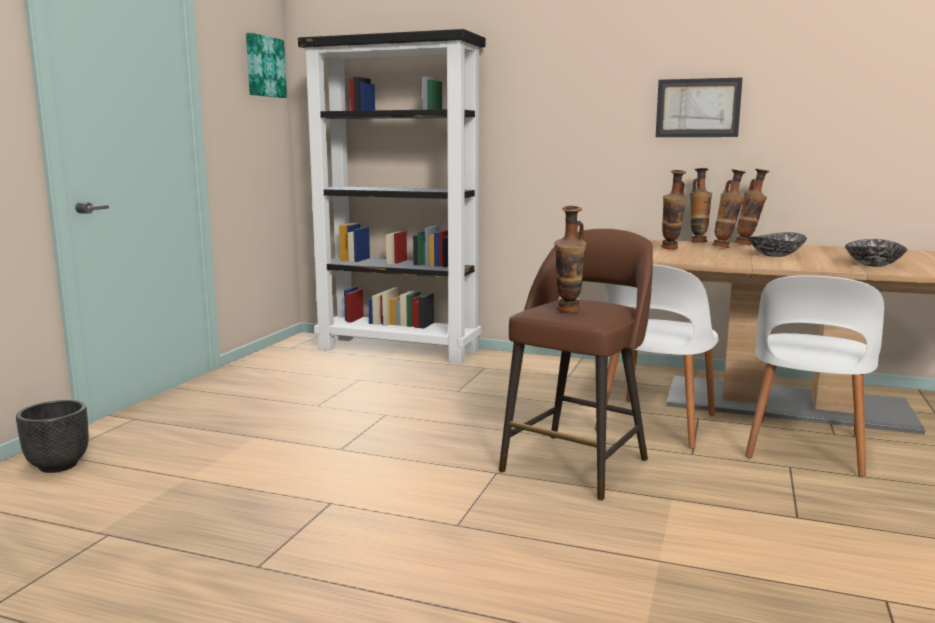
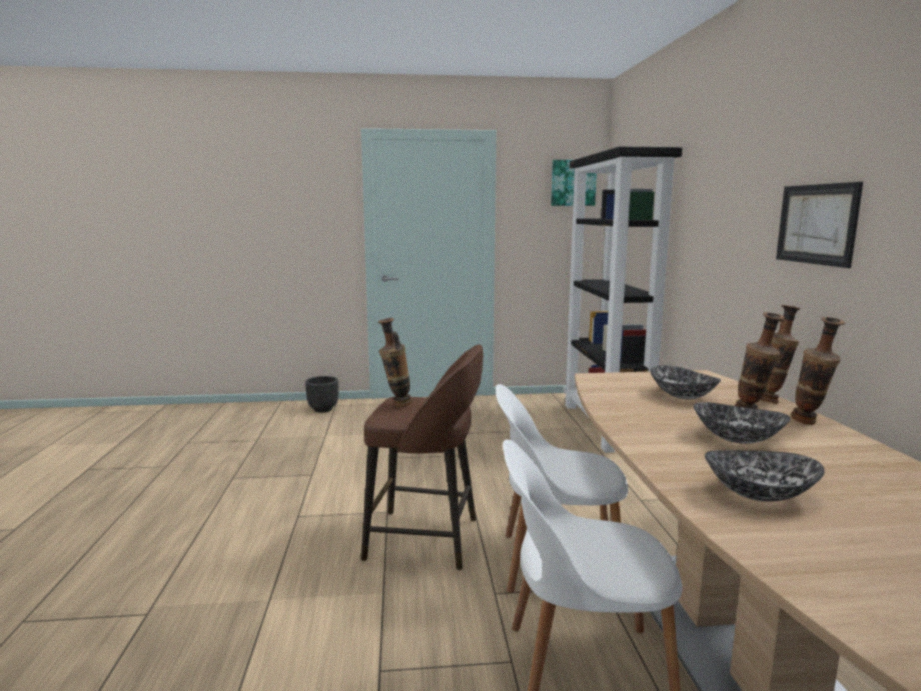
camera: 65 degrees right, 0 degrees up
vase [661,170,687,250] -> bowl [650,365,721,399]

